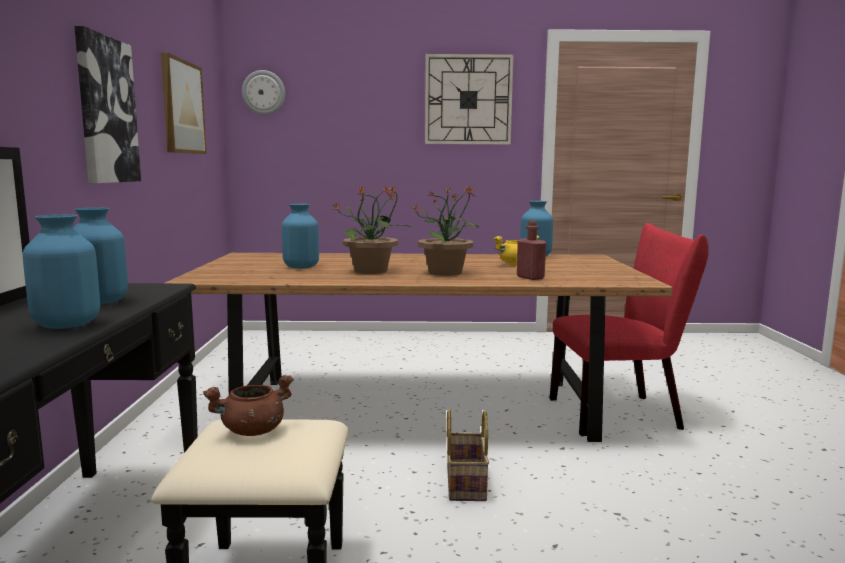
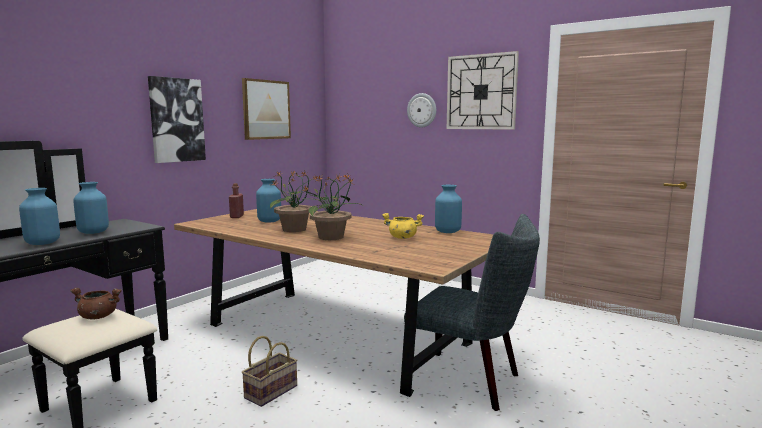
camera: 35 degrees right, 0 degrees up
wall clock [242,70,285,115] -> wall clock moved to [407,93,436,128]
red bottle [517,221,546,280] -> red bottle moved to [229,183,244,218]
red chair [549,223,709,436] -> grey chair [404,214,540,411]

